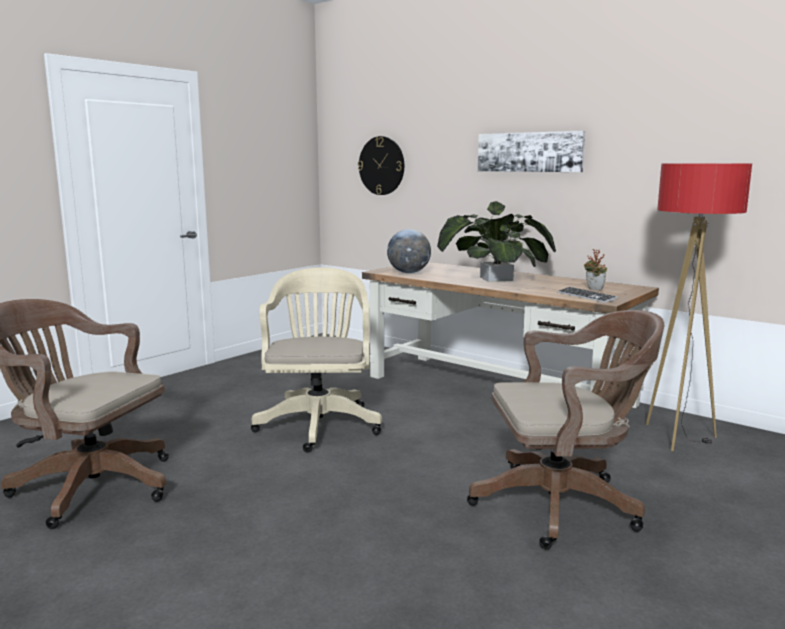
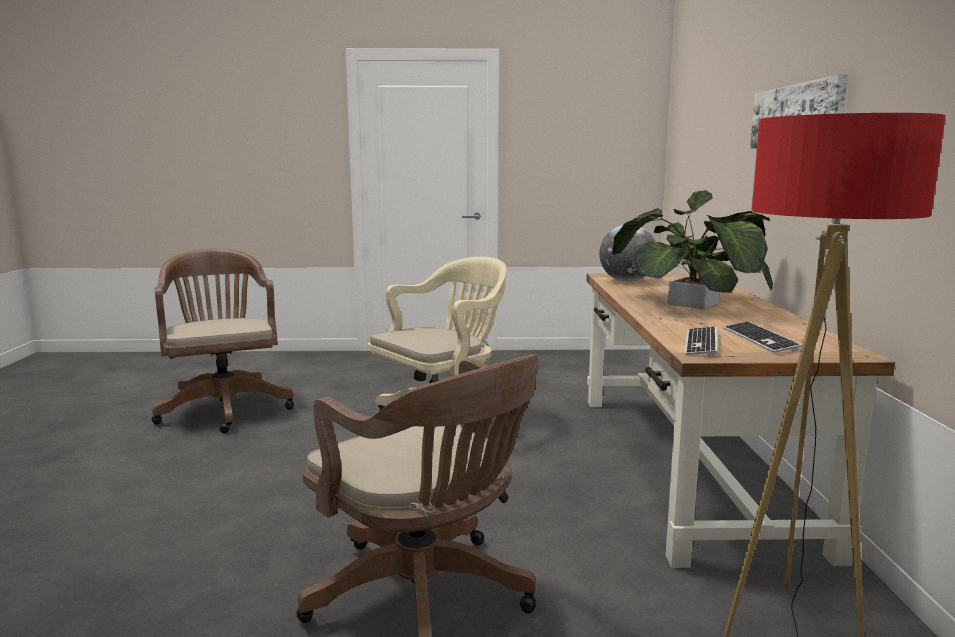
camera: 50 degrees right, 0 degrees up
wall clock [358,136,404,195] -> none
potted plant [584,249,607,290] -> keyboard [724,322,802,353]

